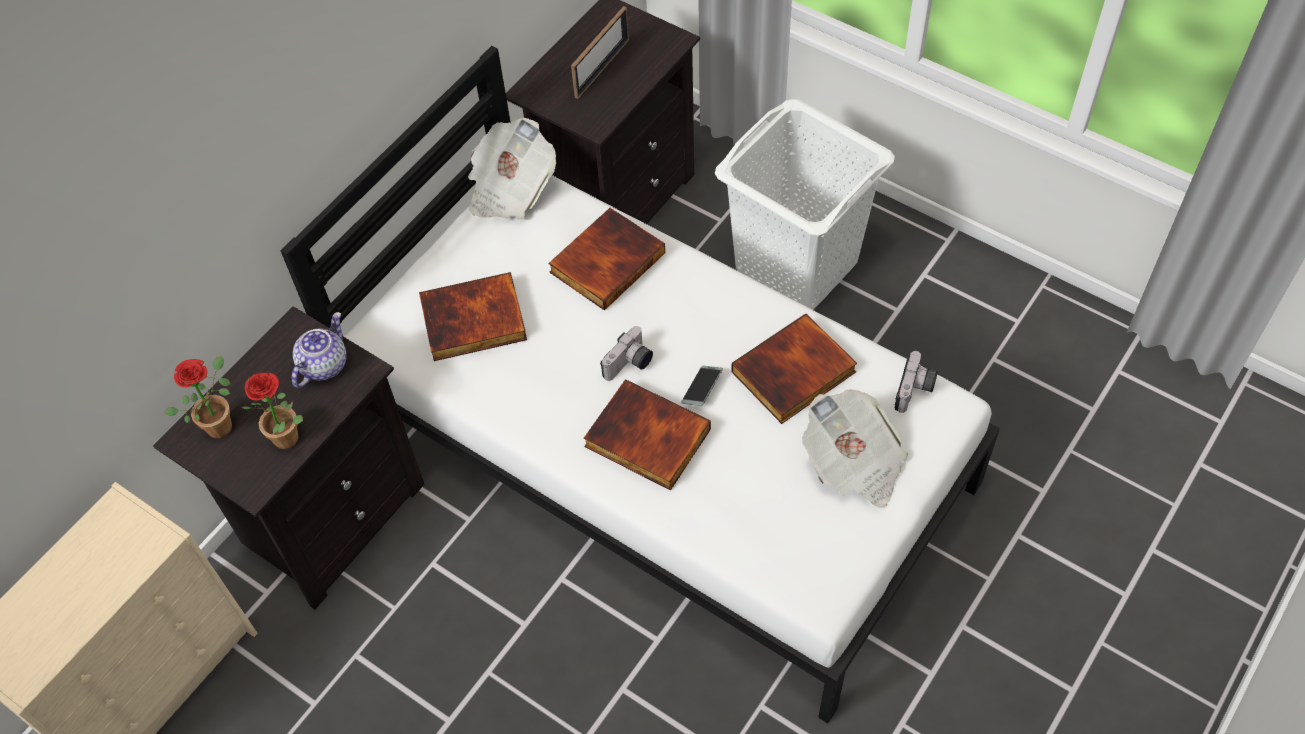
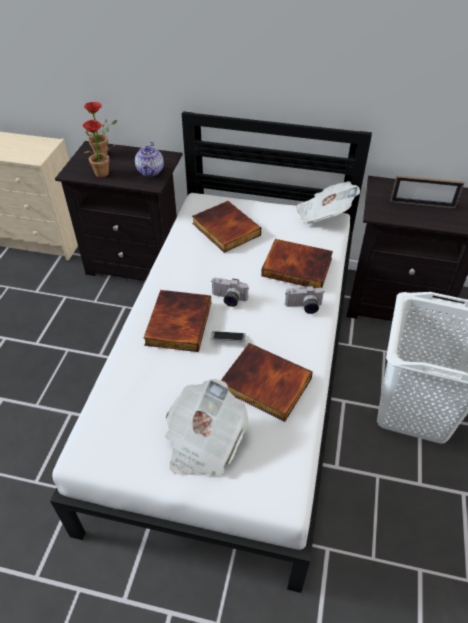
camera: 65 degrees right, 10 degrees down
teapot [292,312,347,388] -> teapot turned 90 degrees clockwise [135,142,164,176]
camera [895,351,938,413] -> camera moved to [285,285,325,314]

